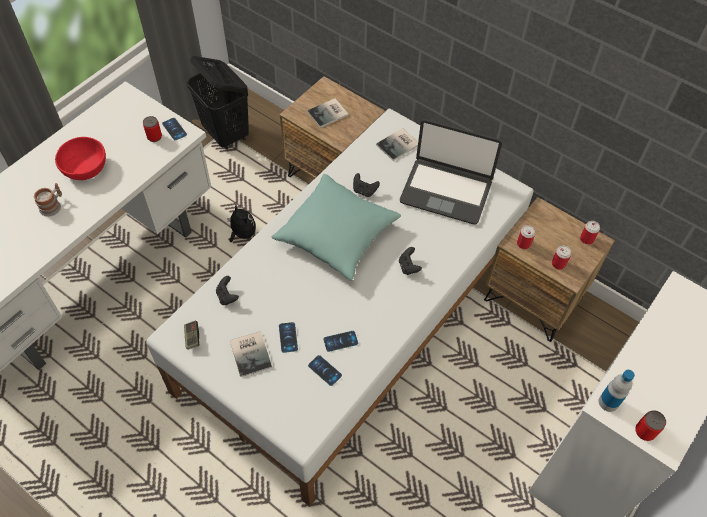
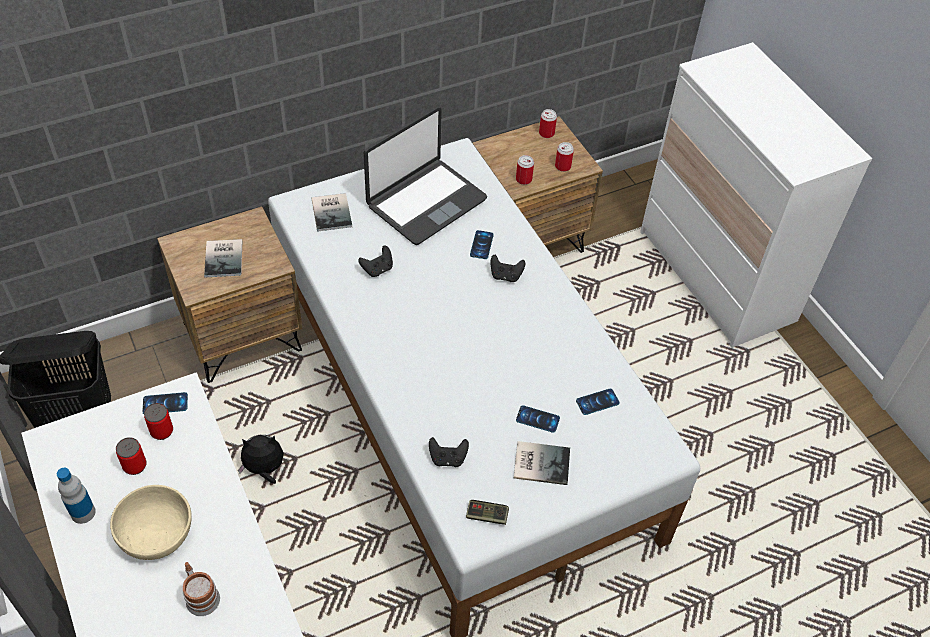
camera: 65 degrees left, 5 degrees down
red bowl [55,137,106,180] -> beige bowl [110,485,192,560]
turquoise pillow [271,174,401,281] -> none
phone [323,331,358,352] -> phone moved to [470,230,494,259]
bottle [599,370,635,412] -> bottle moved to [57,468,96,524]
can [635,410,666,441] -> can moved to [116,437,146,475]

